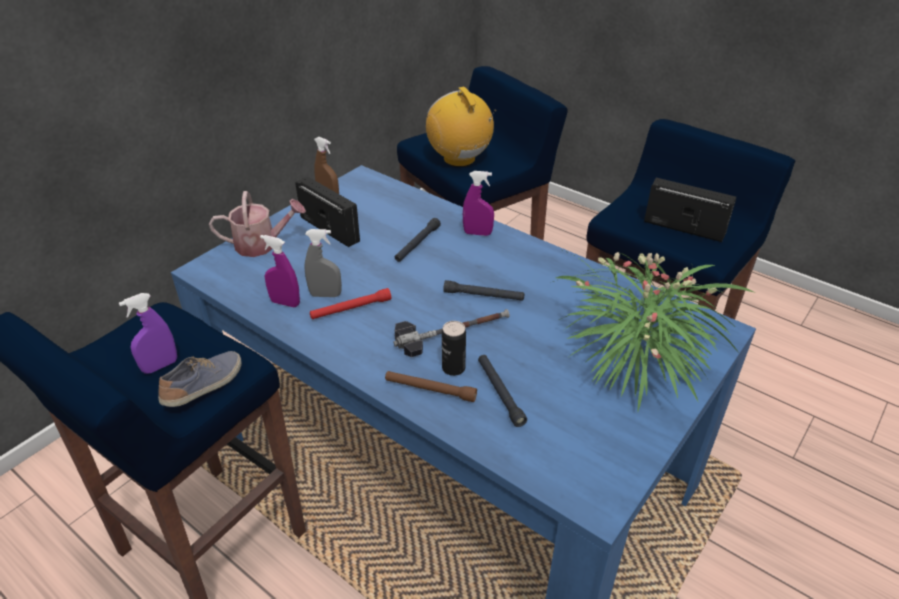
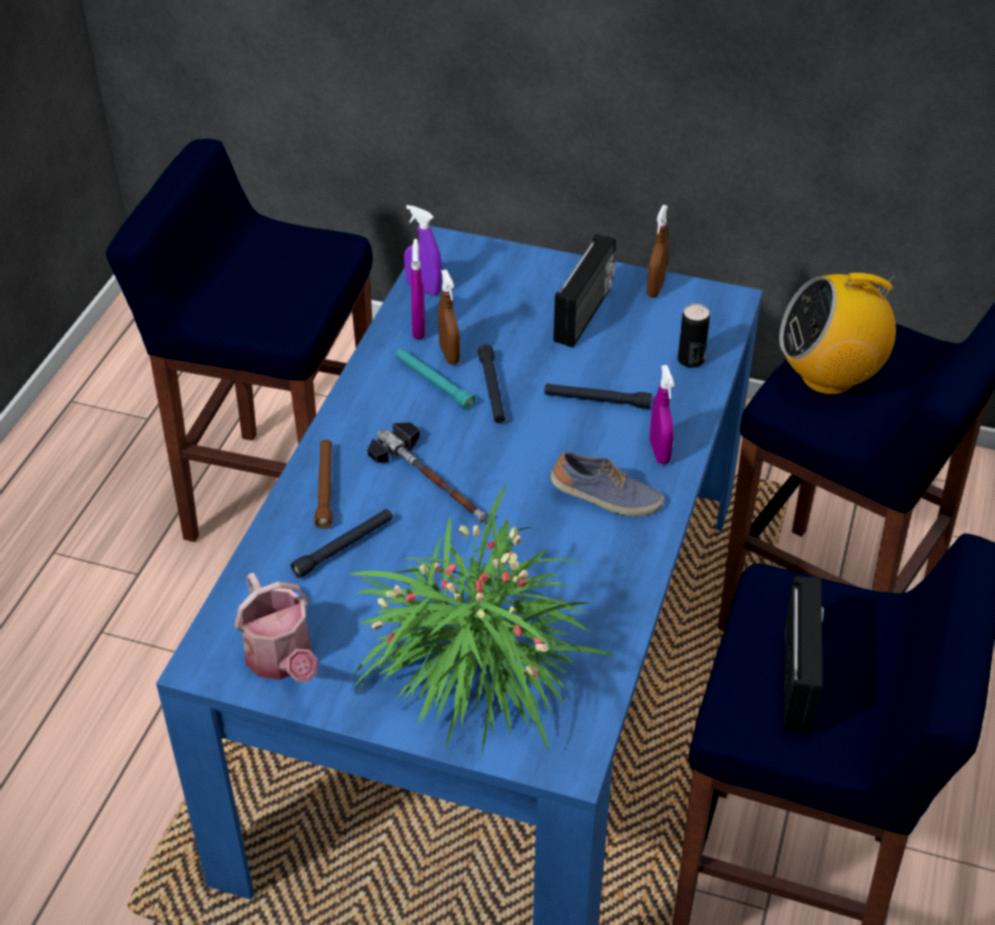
camera: 70 degrees right, 5 degrees up
purple spray bottle [119,293,177,374] -> purple spray bottle moved to [404,205,443,295]
shoe [158,351,242,407] -> shoe moved to [551,452,664,517]
watering can [209,191,306,257] -> watering can moved to [234,573,318,682]
grey spray bottle [305,229,342,297] -> brown spray bottle [438,270,460,365]
red flashlight [310,288,391,319] -> turquoise flashlight [396,348,476,410]
radio [426,87,496,167] -> radio turned 135 degrees counterclockwise [779,273,898,395]
can [442,321,466,376] -> can moved to [678,304,710,368]
black flashlight [443,280,525,301] -> black flashlight moved to [478,344,505,423]

